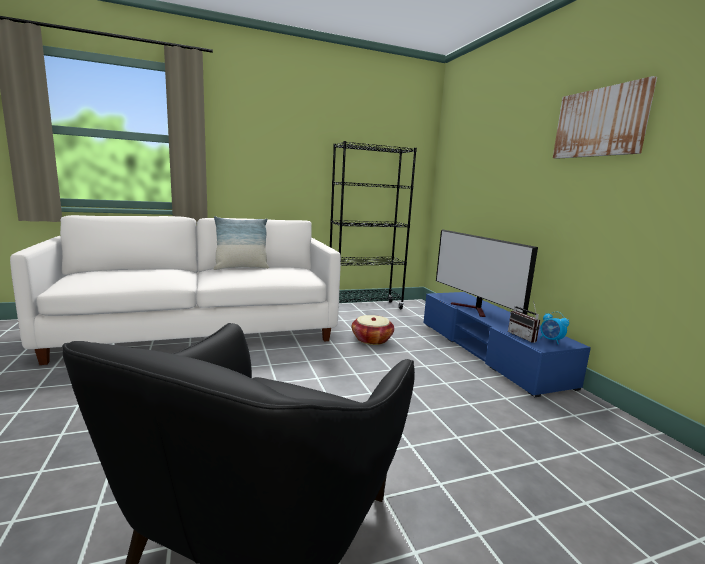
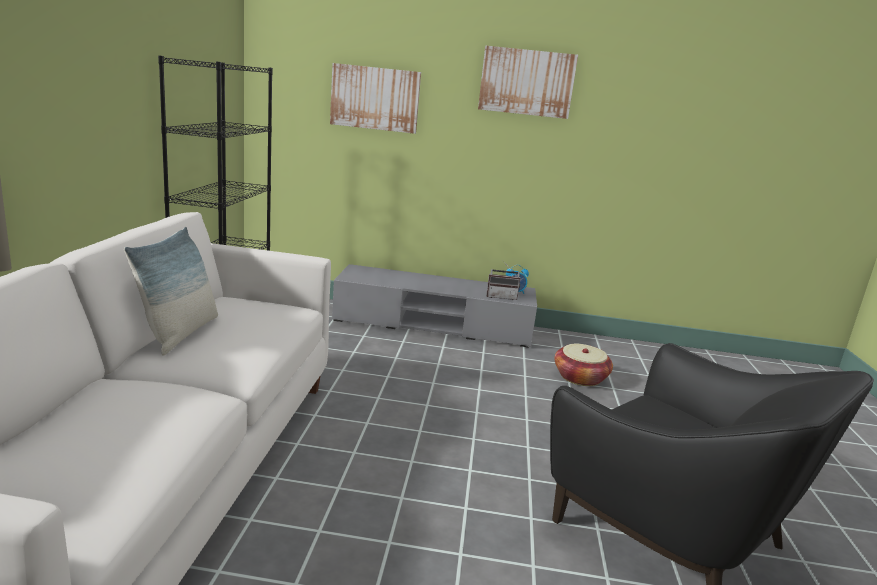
camera: 65 degrees left, 5 degrees up
basket [352,315,394,345] -> basket moved to [554,344,613,386]
blue tv stand [423,292,591,397] -> grey tv stand [332,264,537,348]
television [436,229,538,317] -> none
none -> picture [330,63,421,134]

